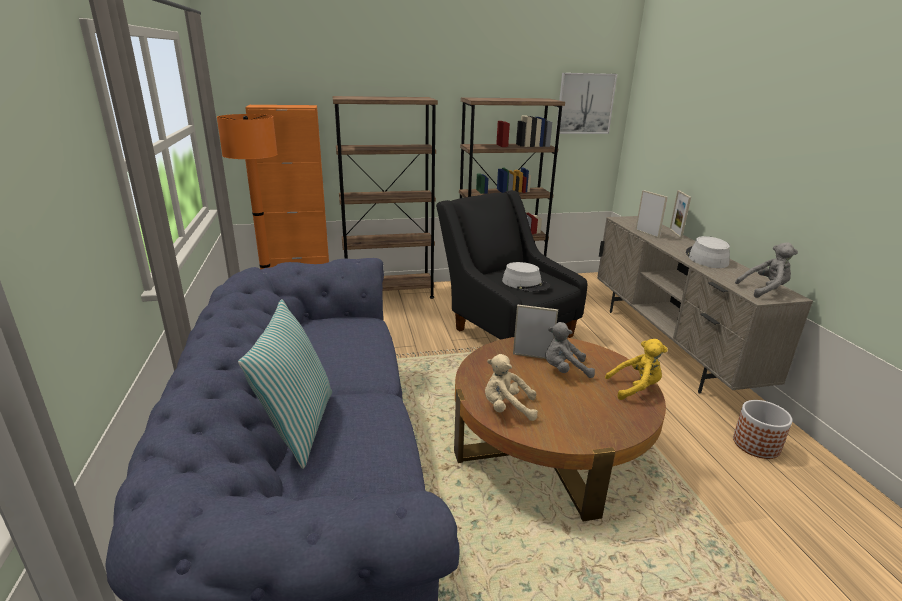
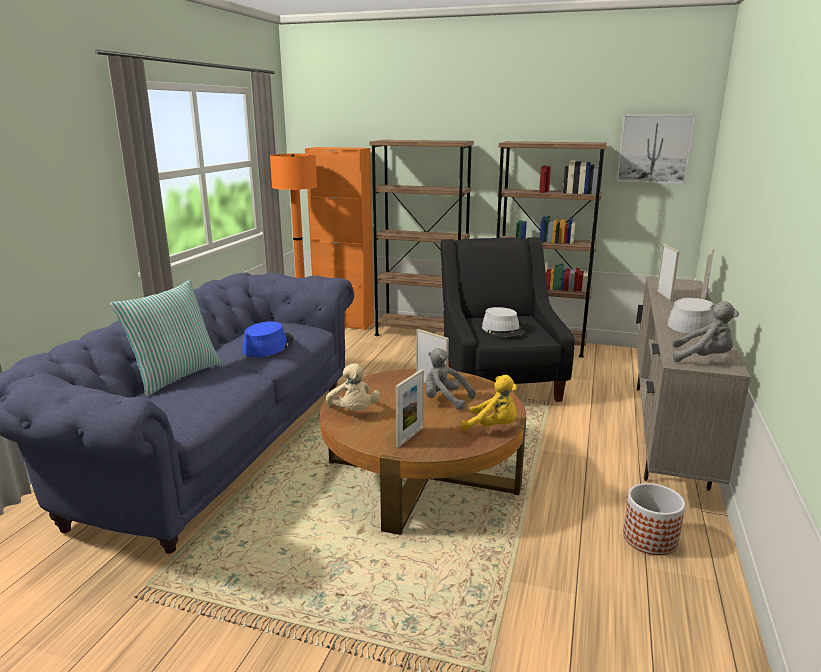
camera: 30 degrees right, 5 degrees down
beige plush toy [485,354,538,421] -> beige plush toy turned 150 degrees counterclockwise [326,363,380,411]
none -> blue hat [242,321,294,357]
none -> picture frame [396,369,424,448]

